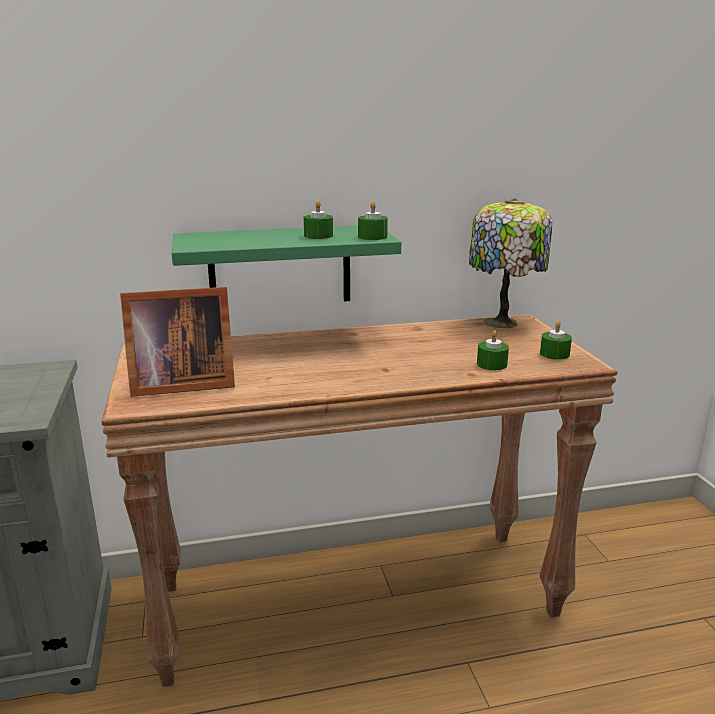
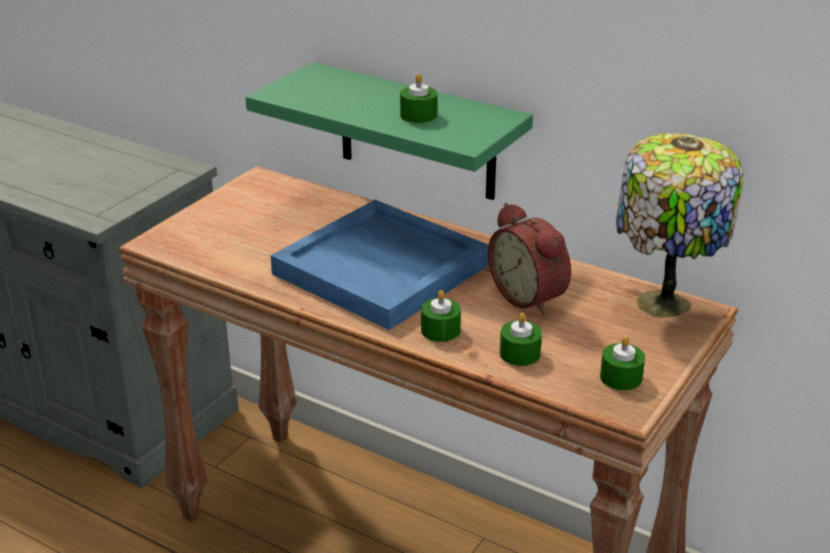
camera: 45 degrees right, 10 degrees up
picture frame [120,287,235,397] -> none
green candle [358,201,388,240] -> green candle moved to [421,290,461,342]
none -> blue tray [271,200,489,330]
none -> alarm clock [488,203,571,315]

